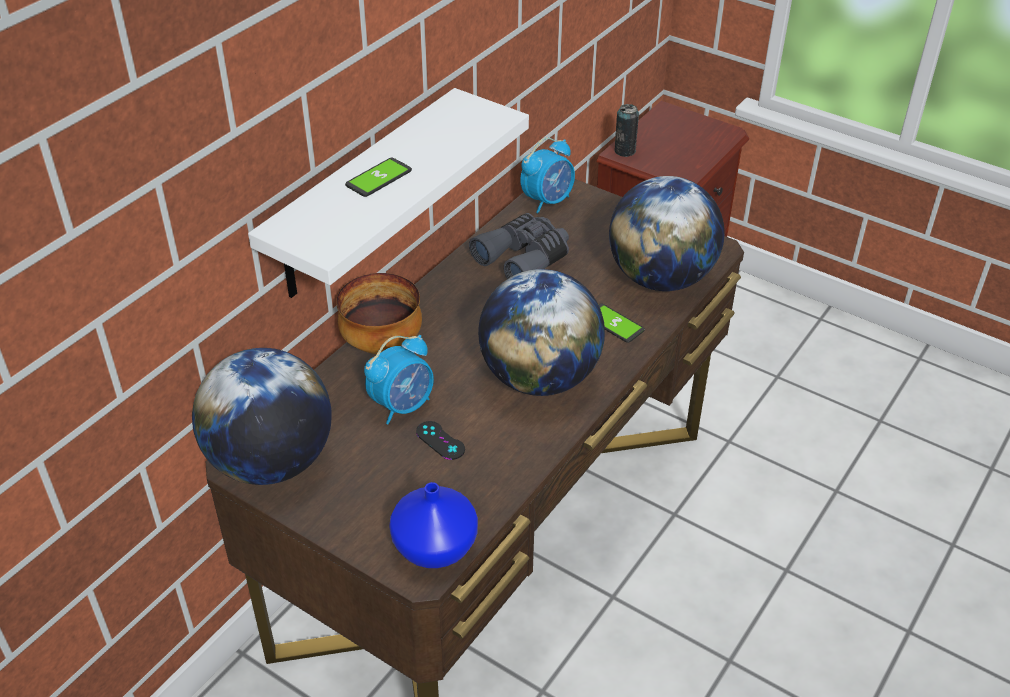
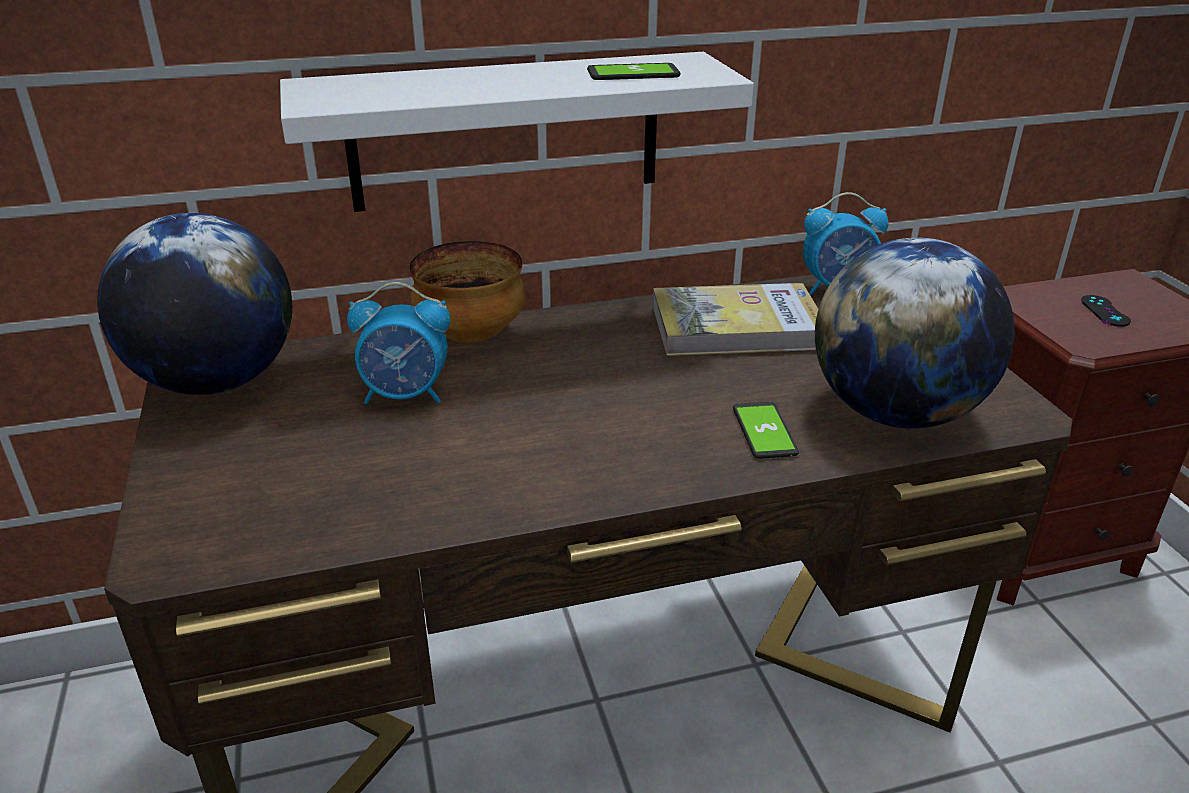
camera: 40 degrees right, 10 degrees down
phone [345,158,412,197] -> phone moved to [587,63,681,80]
blue vase [389,482,478,568] -> none
black game controller [416,421,465,460] -> black game controller moved to [1081,295,1131,327]
grey binoculars [469,213,569,279] -> book [653,283,818,356]
globe [478,269,605,396] -> none
can [614,104,639,157] -> none

